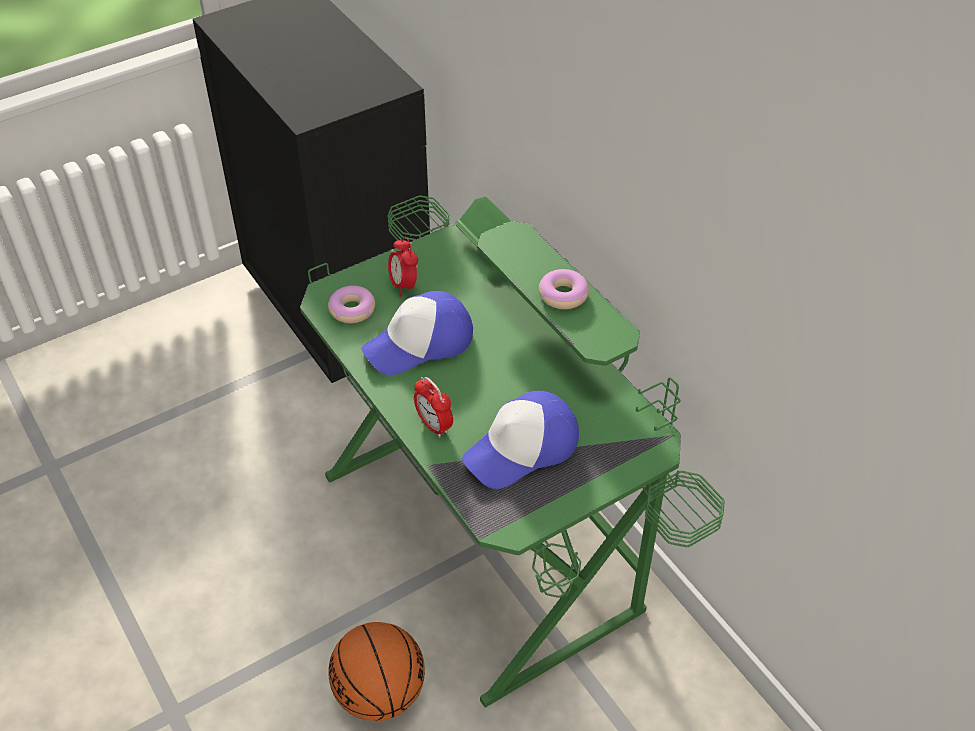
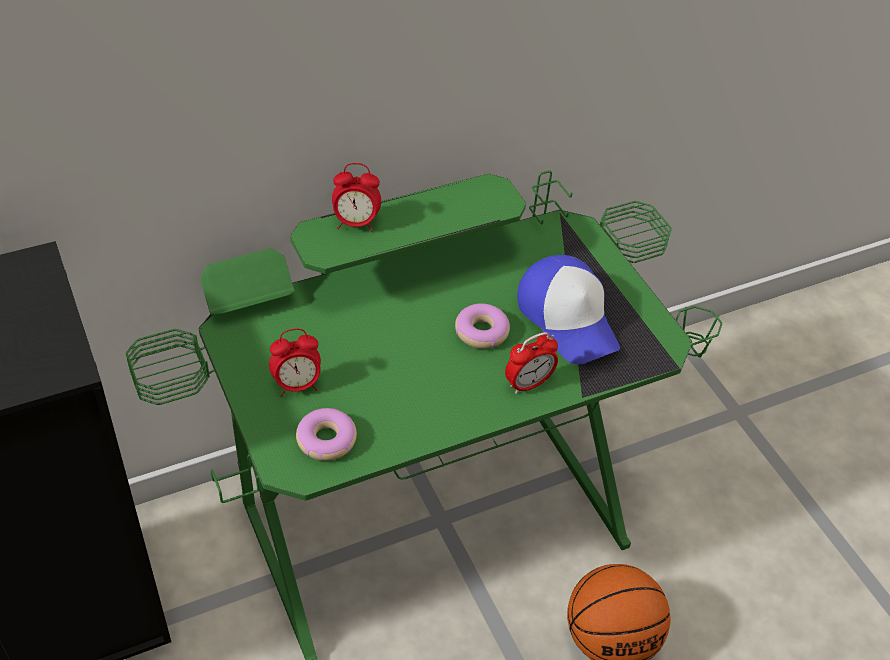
camera: 85 degrees left, 0 degrees up
cap [361,291,473,375] -> none
donut [539,269,589,309] -> donut moved to [455,303,510,349]
none -> alarm clock [332,163,381,232]

